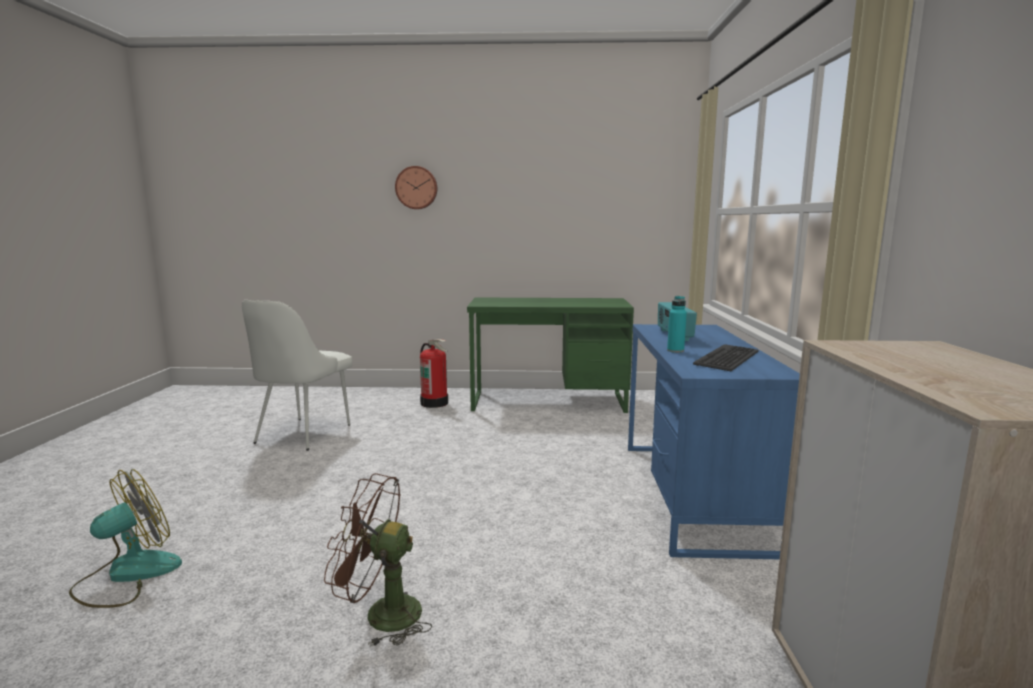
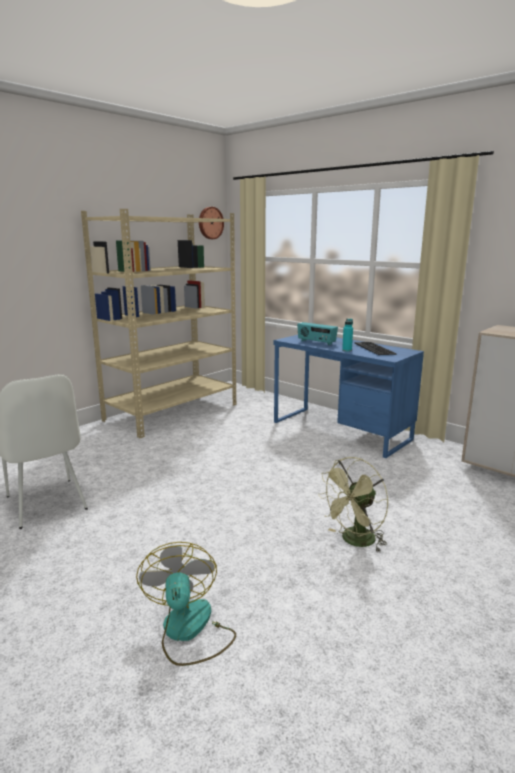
camera: 50 degrees left, 5 degrees up
brown fan [324,473,432,647] -> green fan [318,457,388,552]
wall clock [395,166,437,209] -> wall clock moved to [199,207,224,239]
fire extinguisher [420,339,448,408] -> none
green desk [467,298,634,413] -> beige bookcase [81,209,236,438]

